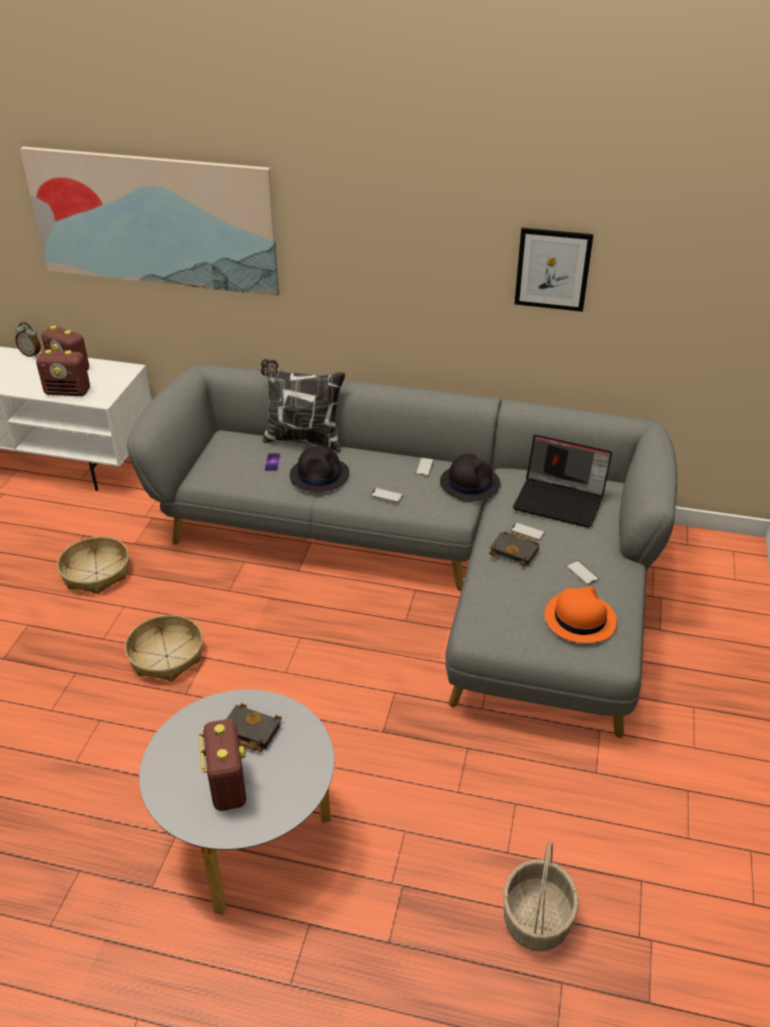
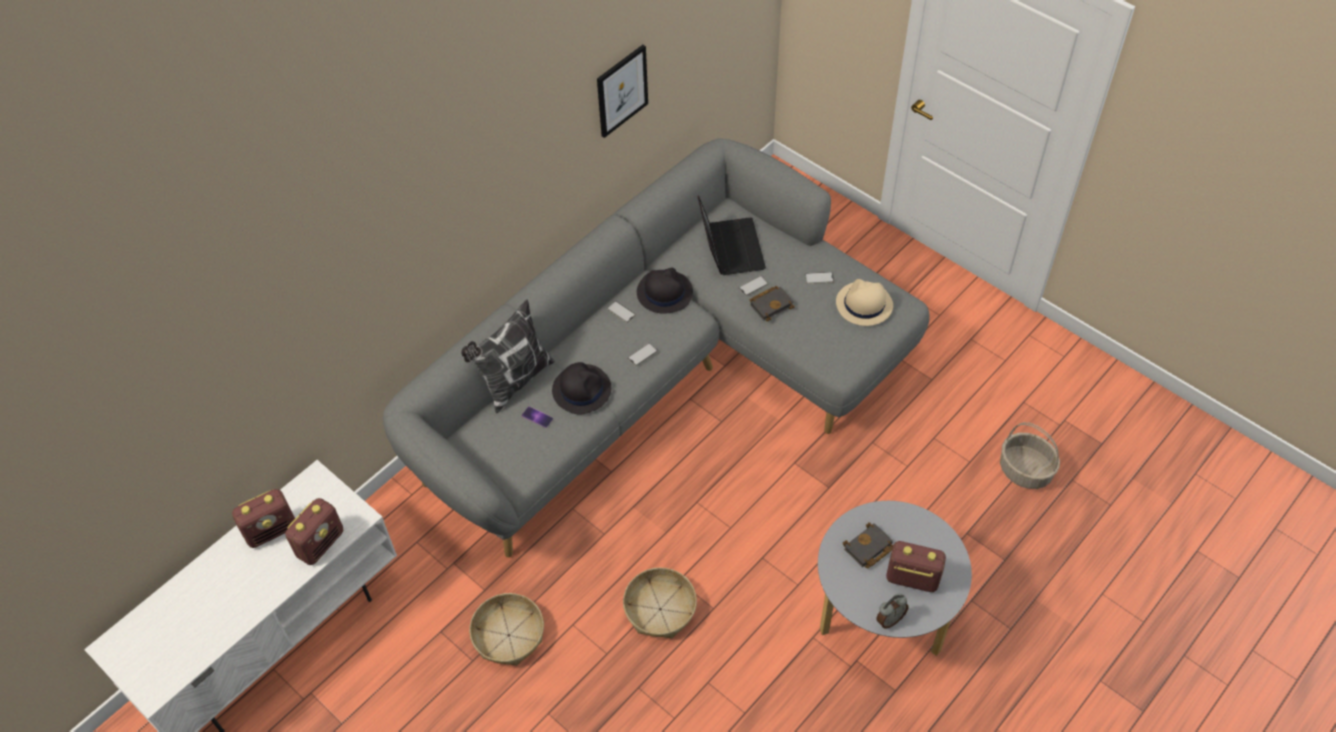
camera: 60 degrees left, 15 degrees up
alarm clock [15,322,41,357] -> alarm clock moved to [876,594,909,628]
picture [20,147,279,296] -> none
laptop [513,435,612,528] -> laptop turned 60 degrees counterclockwise [697,195,766,275]
orange hat [544,586,617,643] -> beige hat [836,279,893,326]

